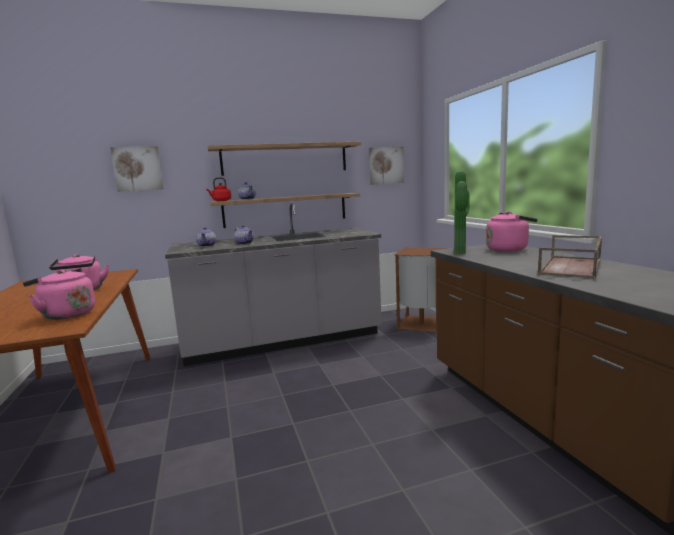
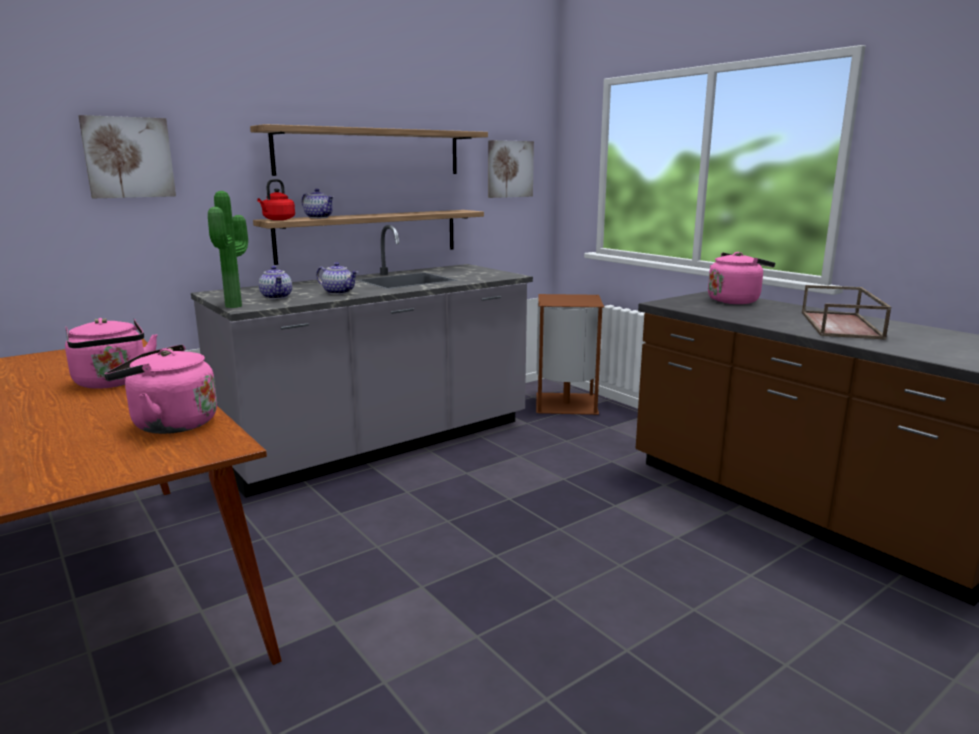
camera: 20 degrees left, 5 degrees up
potted plant [454,171,470,254] -> potted plant moved to [208,191,248,308]

